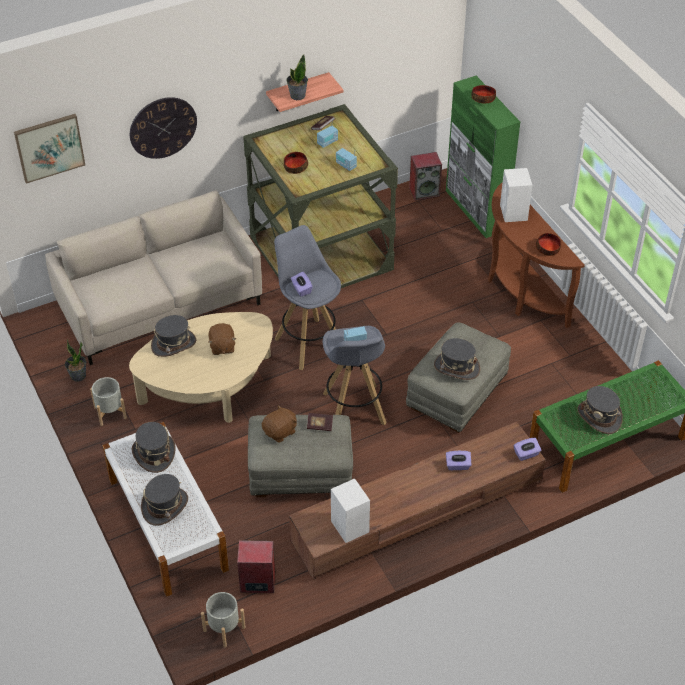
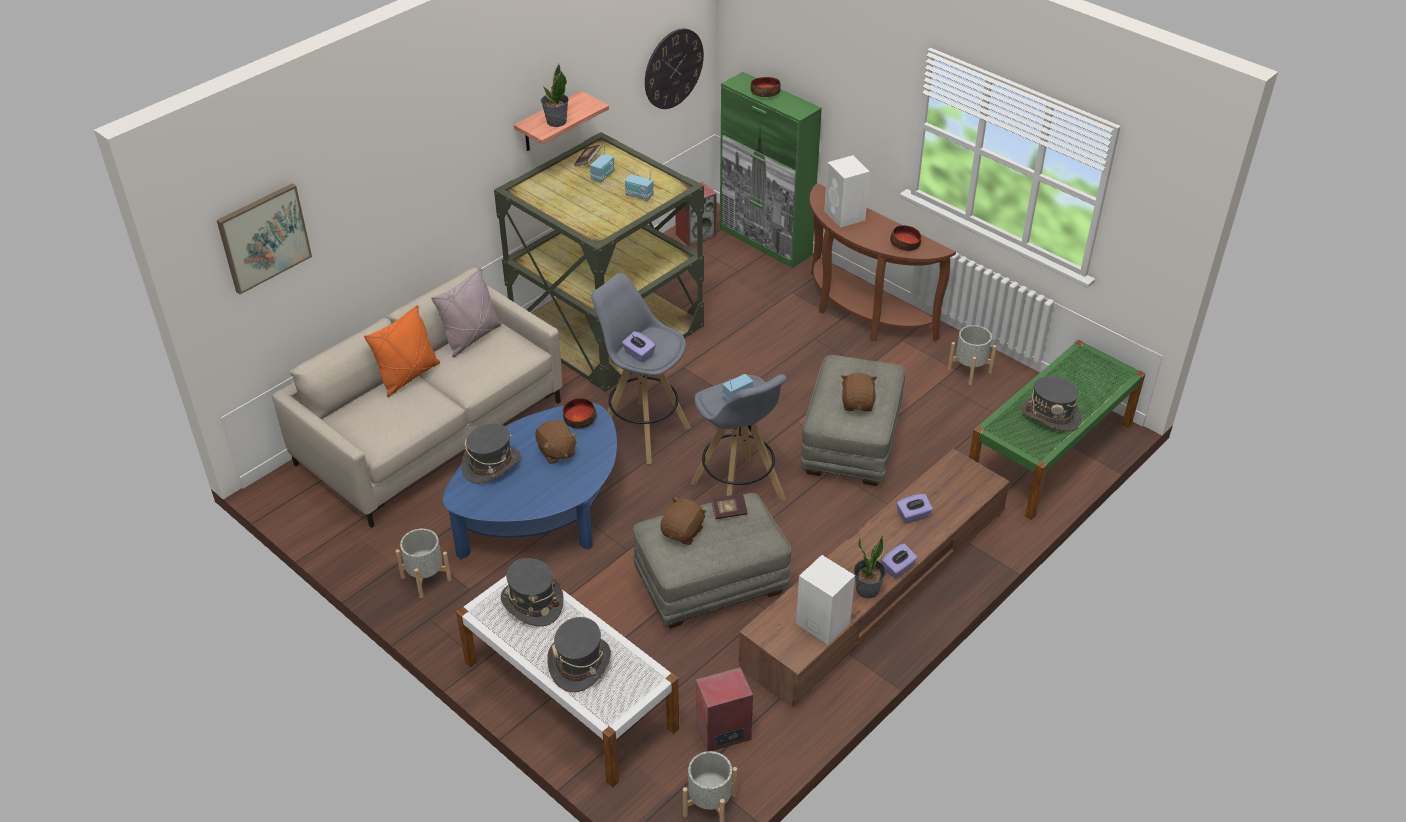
camera: 20 degrees left, 5 degrees down
potted plant [65,340,86,382] -> potted plant moved to [854,536,886,599]
beige coffee table [129,312,273,423] -> blue coffee table [443,403,617,559]
wall clock [130,97,197,159] -> wall clock moved to [645,28,704,109]
bowl [284,152,308,174] -> bowl moved to [563,398,597,429]
grey hat [434,338,480,380] -> brown plush toy [841,373,877,412]
purple tissue box [514,438,541,461] -> purple tissue box moved to [881,543,918,578]
none -> orange pillow [364,305,440,397]
none -> purple pillow [431,268,502,358]
none -> grey planter [948,325,997,385]

